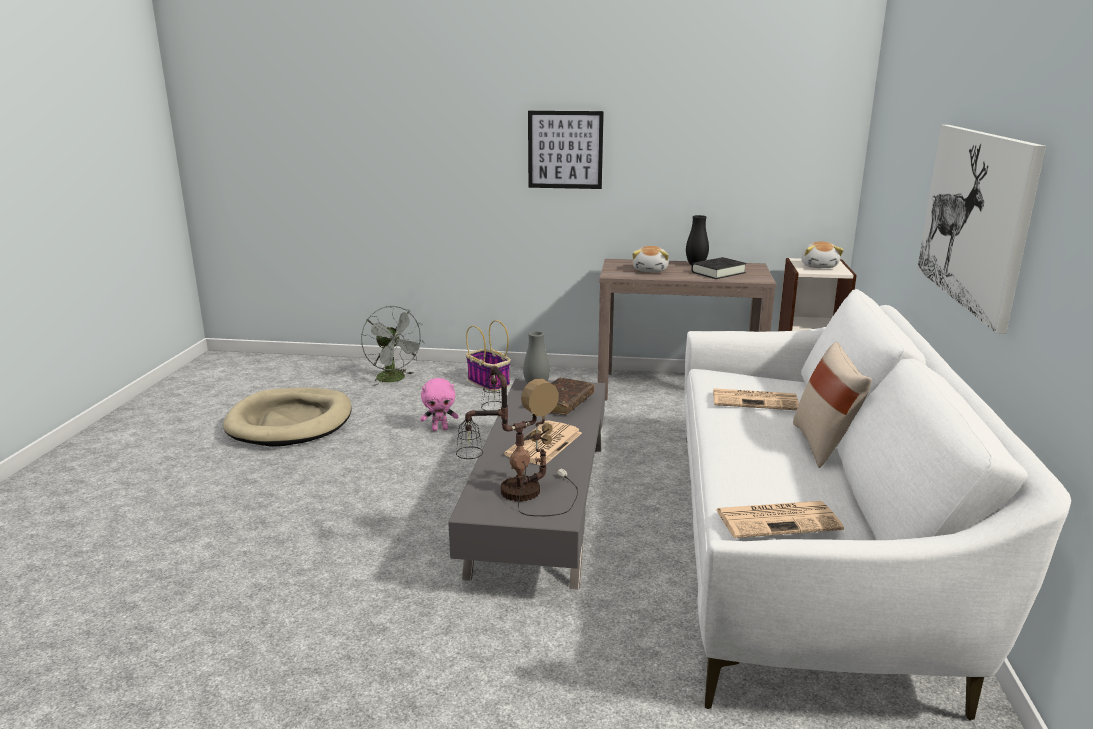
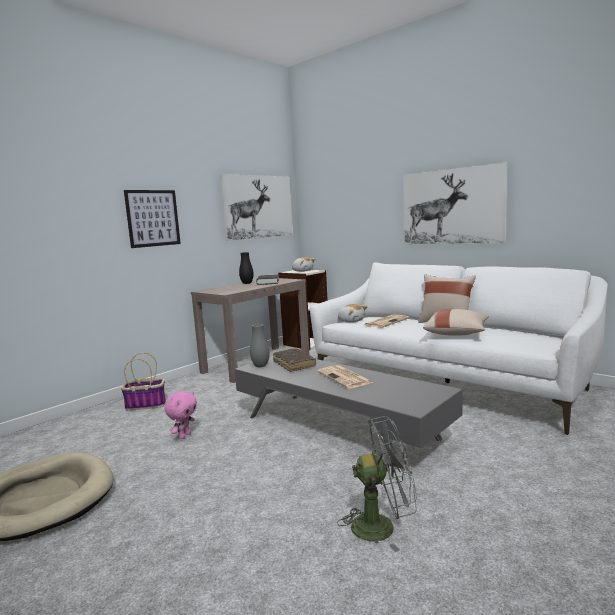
camera: 55 degrees left, 10 degrees down
grey fan [361,306,425,386] -> grey fan moved to [337,416,417,552]
table lamp [456,366,578,516] -> none
plush toy [632,246,669,272] -> plush toy moved to [338,304,368,323]
newspaper [716,501,844,538] -> none
none -> picture [220,174,293,241]
none -> beige pillow [423,309,489,336]

